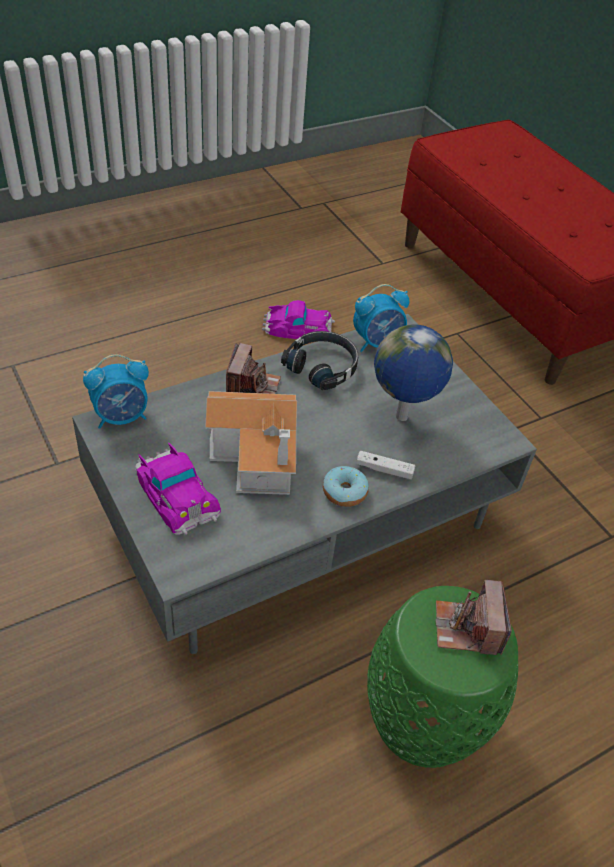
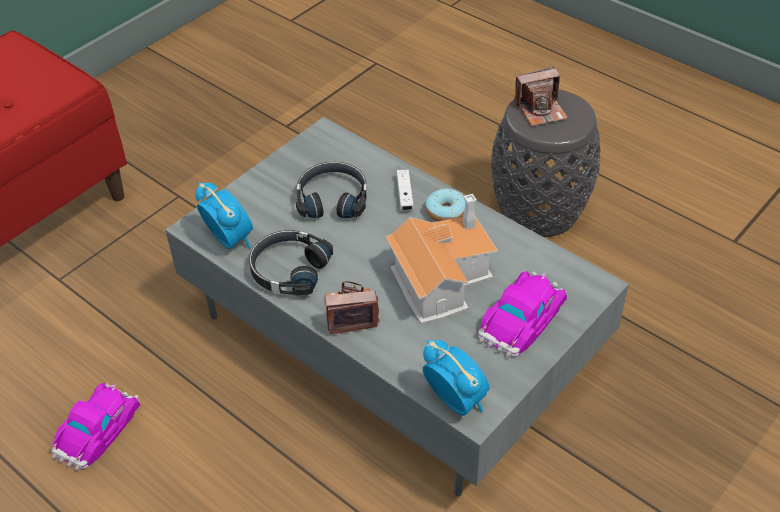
camera: 105 degrees left, 0 degrees up
toy car [262,300,335,339] -> toy car turned 45 degrees clockwise [51,383,140,471]
green stool [367,586,518,768] -> grey stool [491,89,600,237]
globe [374,325,453,421] -> black headphones [296,162,367,218]

